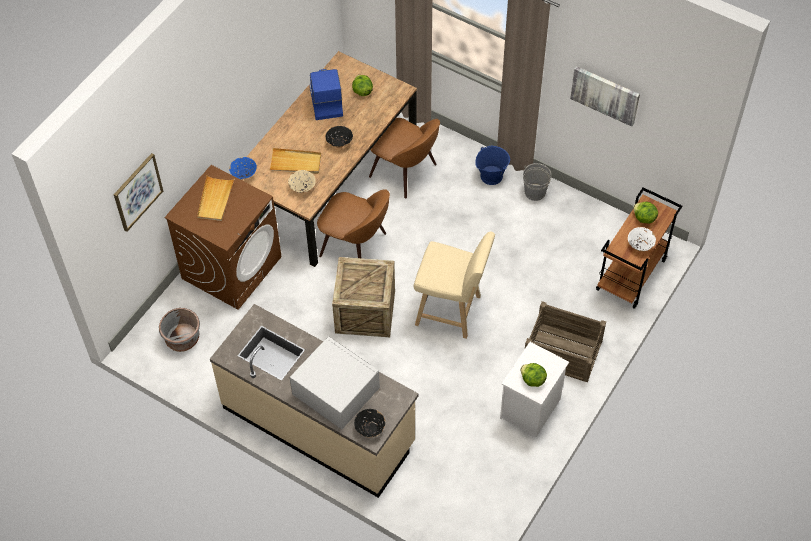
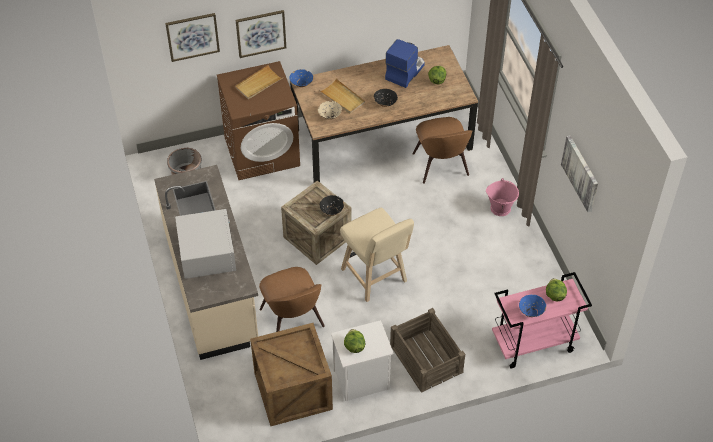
camera: 40 degrees right, 5 degrees down
brown chair [317,189,390,258] -> brown chair moved to [259,267,325,332]
black bowl [354,409,385,437] -> black bowl moved to [320,195,344,216]
blue bucket [475,146,510,185] -> pink bucket [486,178,519,216]
grey bucket [523,163,551,201] -> none
brown cart [596,187,682,309] -> pink cart [492,272,592,368]
white bowl [628,227,656,251] -> blue bowl [519,294,546,317]
none -> picture [236,10,286,58]
none -> crate [250,323,333,426]

